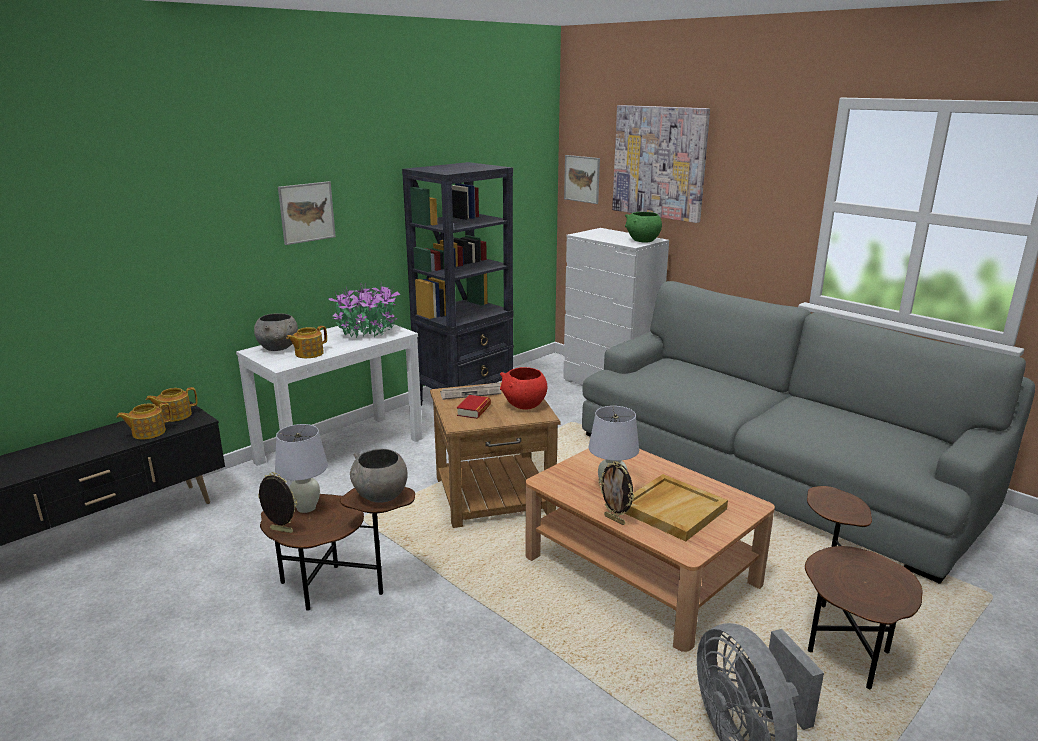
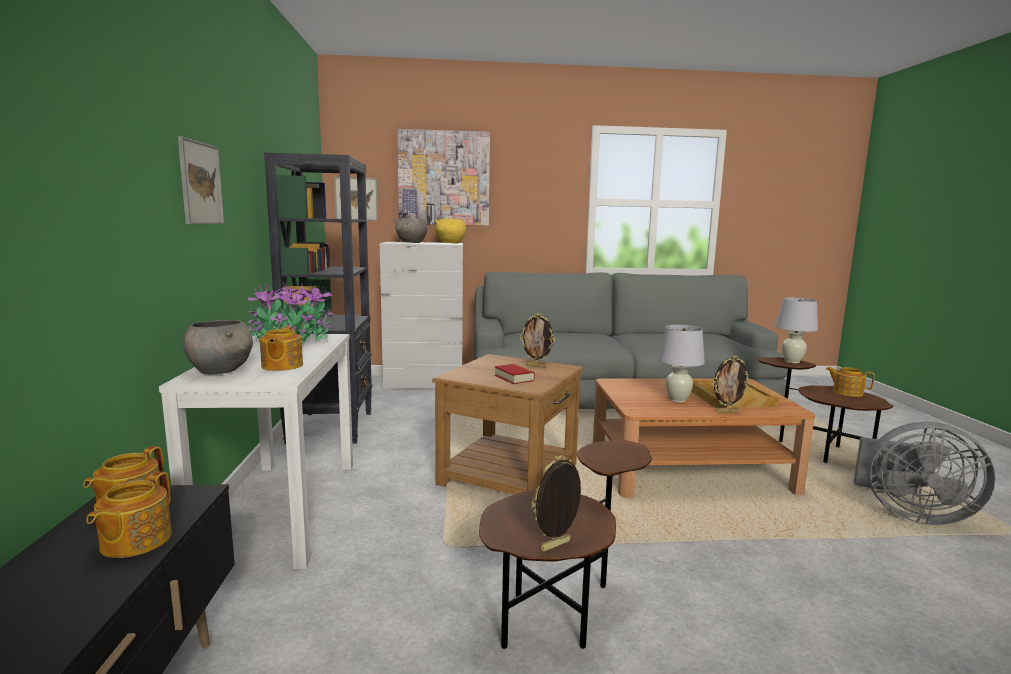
camera: 50 degrees left, 10 degrees down
white table lamp [275,424,328,513] -> white table lamp moved to [776,298,818,363]
grey bowl [350,449,408,503] -> grey bowl moved to [394,218,427,243]
newspaper [440,382,501,400] -> none
red bowl [500,367,547,409] -> picture frame [520,313,555,367]
green bowl [625,212,662,243] -> yellow bowl [435,218,466,244]
none -> teapot [826,367,875,397]

